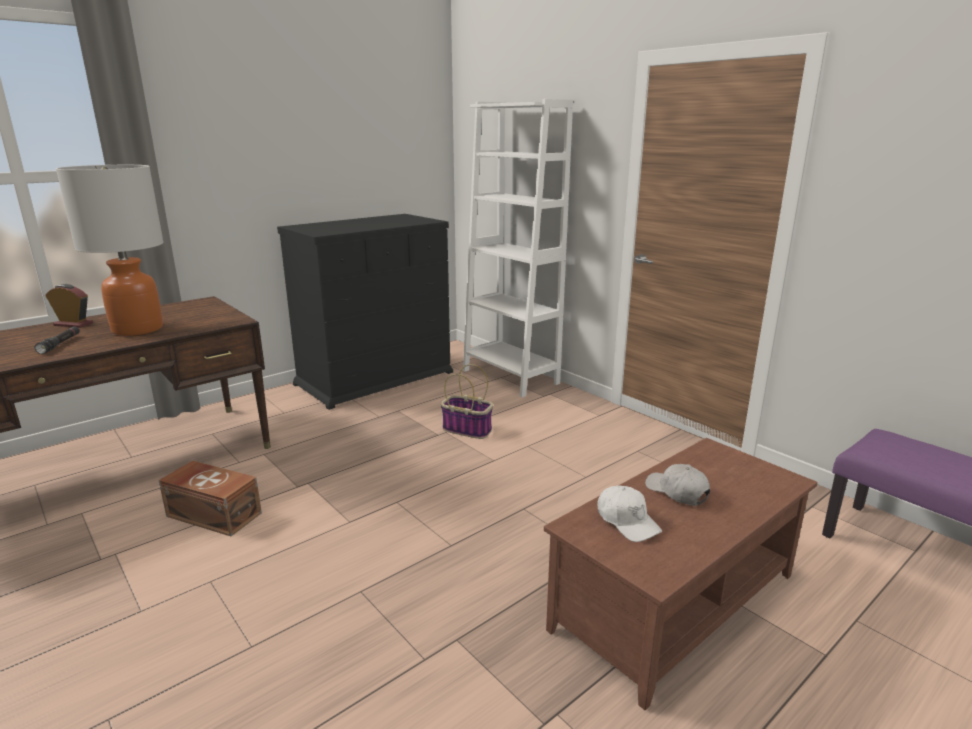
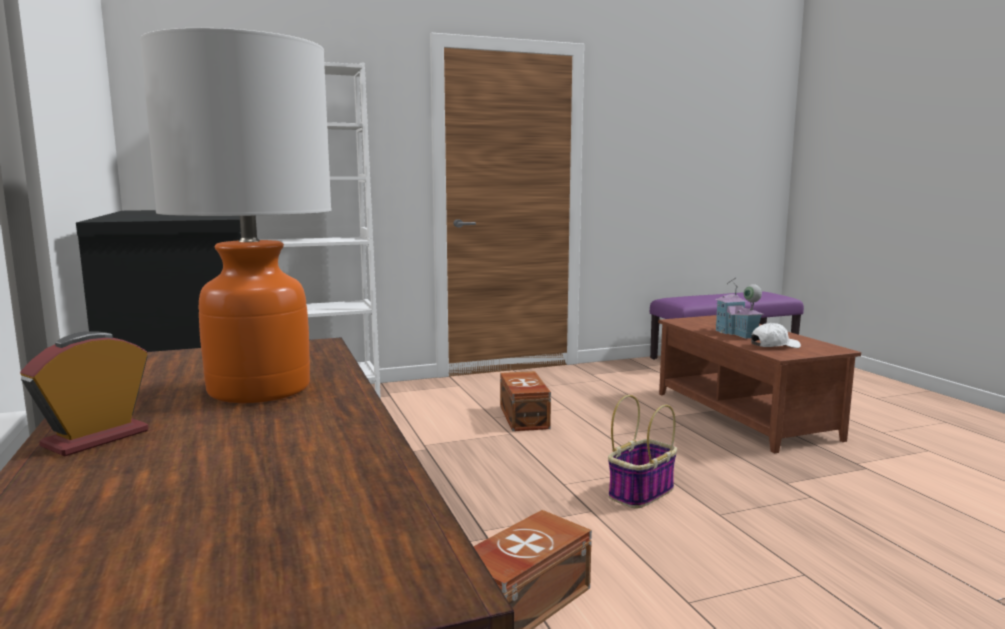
camera: 70 degrees left, 10 degrees down
black flashlight [35,327,80,354] -> none
basket [441,364,493,439] -> basket moved to [608,395,677,508]
white cap [645,464,710,506] -> toy house [715,278,763,339]
none -> brown storage box [500,371,551,431]

